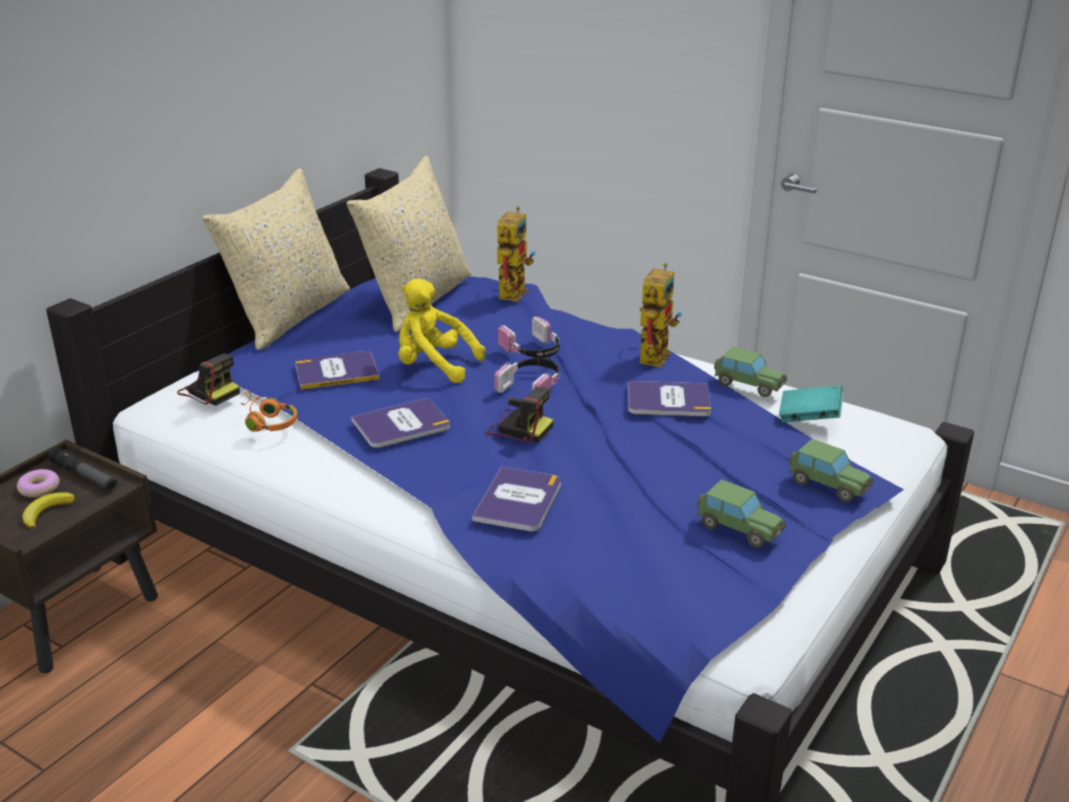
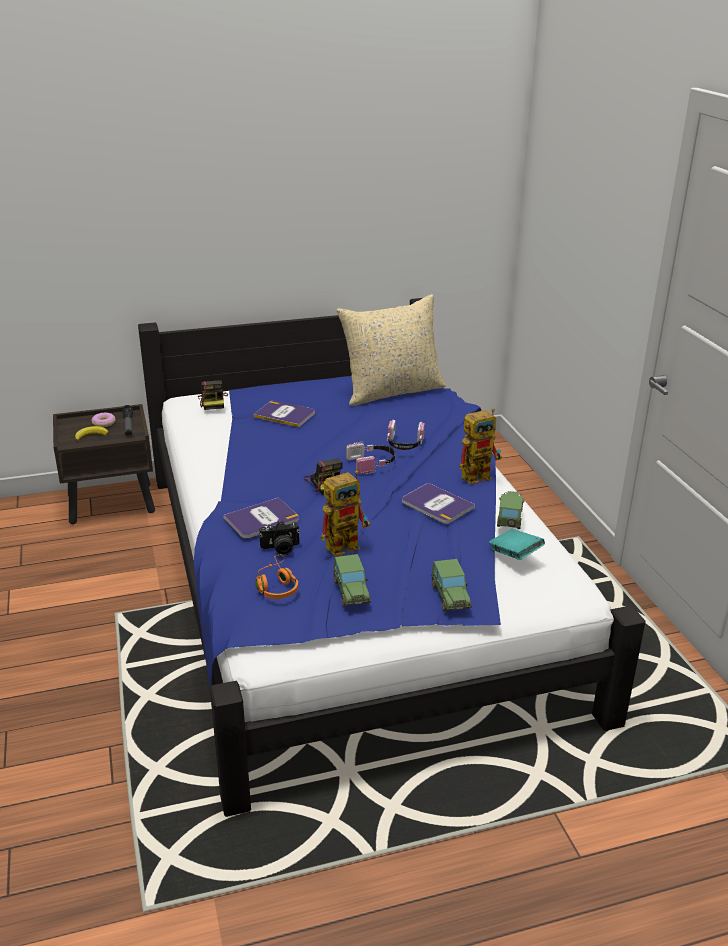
camera: 40 degrees right, 0 degrees up
beige pillow [202,168,350,350] -> none
orange headphones [241,390,298,432] -> orange headphones moved to [255,554,298,599]
book [351,398,450,448] -> none
yellow plush toy [398,279,485,383] -> none
toy robot [497,206,536,302] -> toy robot moved to [321,471,370,557]
toy car [714,346,787,397] -> toy car turned 150 degrees counterclockwise [497,491,524,529]
none -> camera [259,521,300,555]

